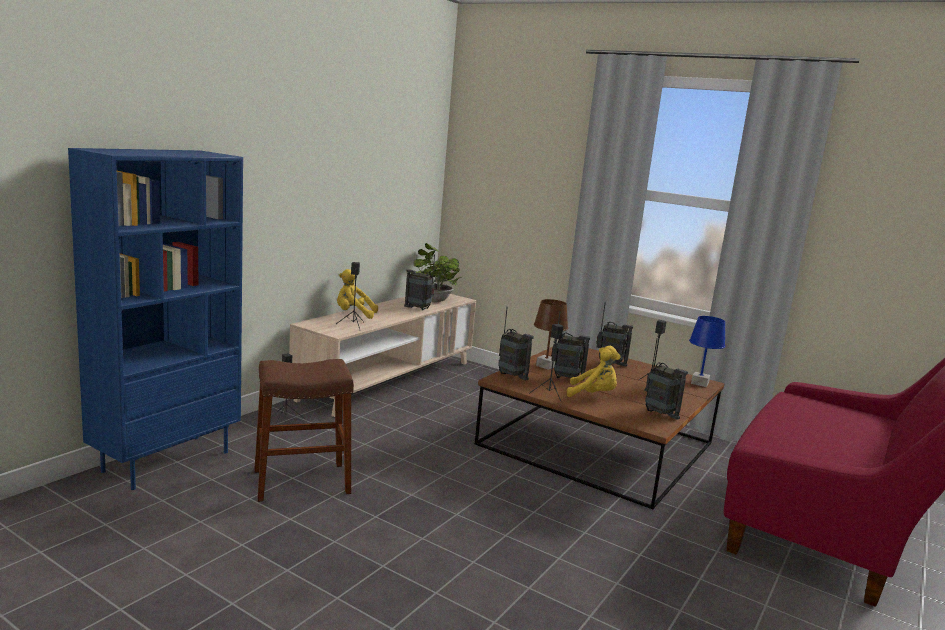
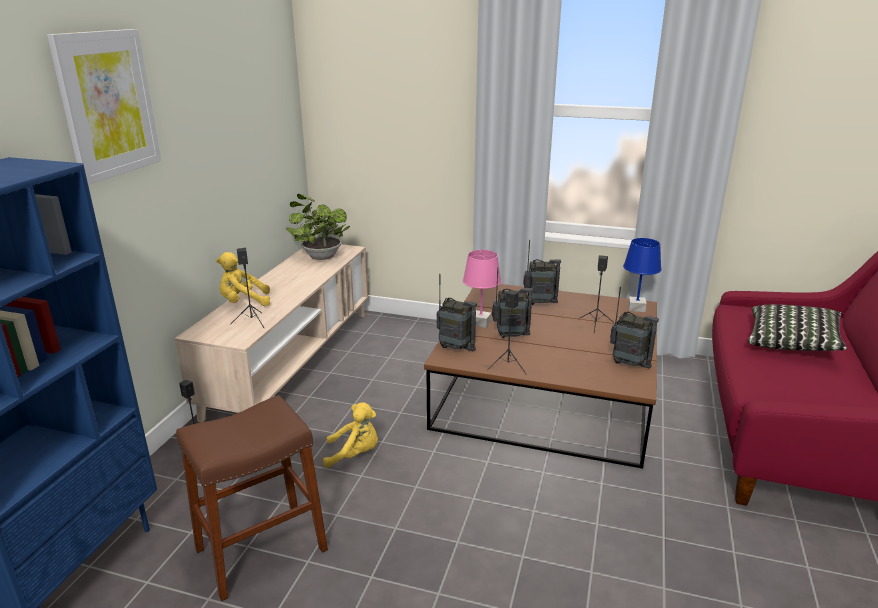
camera: 15 degrees left, 10 degrees up
radio [404,255,435,310] -> none
brown table lamp [534,299,568,370] -> pink table lamp [463,250,501,328]
yellow plush toy [567,346,621,397] -> yellow plush toy moved to [323,403,378,468]
none -> picture [47,29,161,185]
none -> pillow [748,304,847,351]

